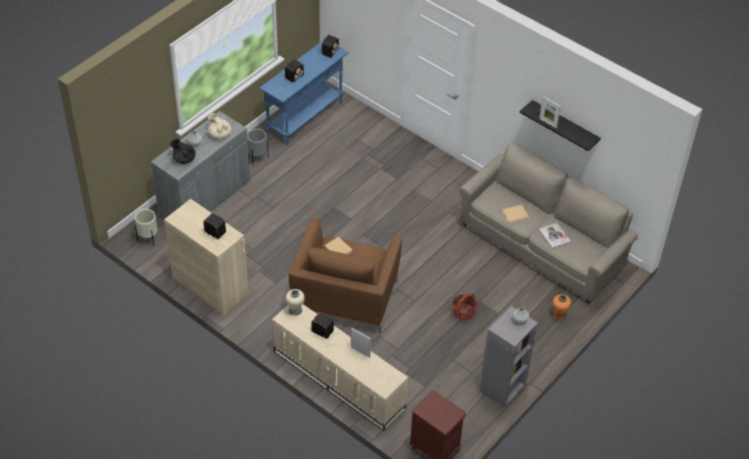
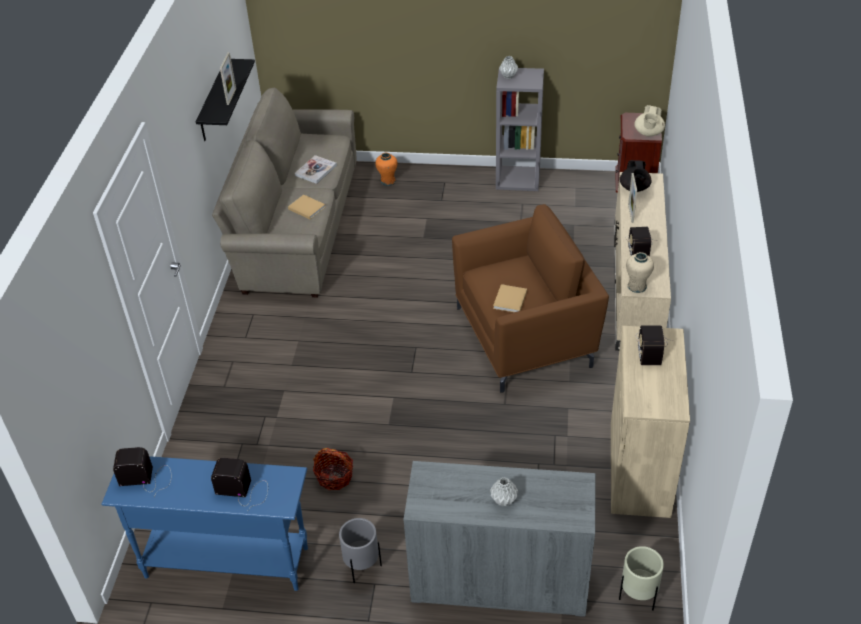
camera: 120 degrees left, 5 degrees down
black teapot [170,139,196,164] -> black teapot moved to [620,160,651,192]
beige teapot [208,113,231,139] -> beige teapot moved to [634,105,665,137]
basket [452,293,478,320] -> basket moved to [313,448,353,490]

